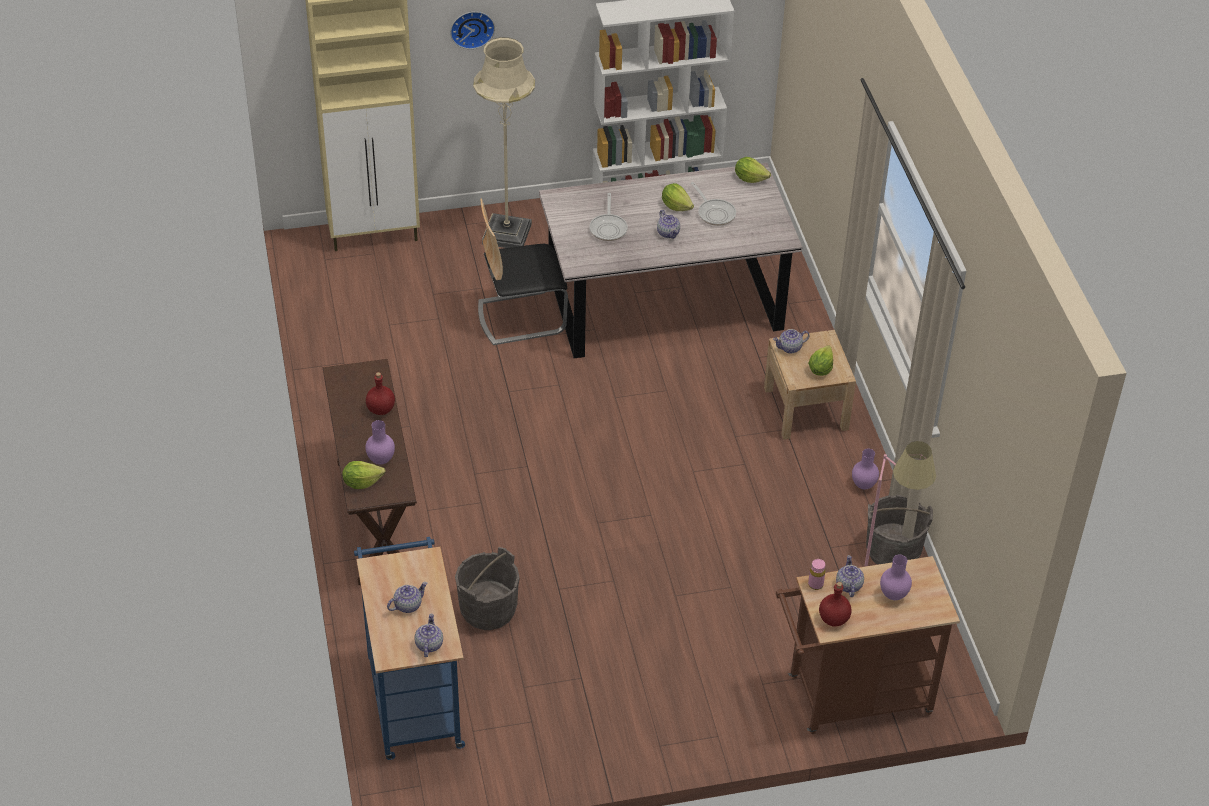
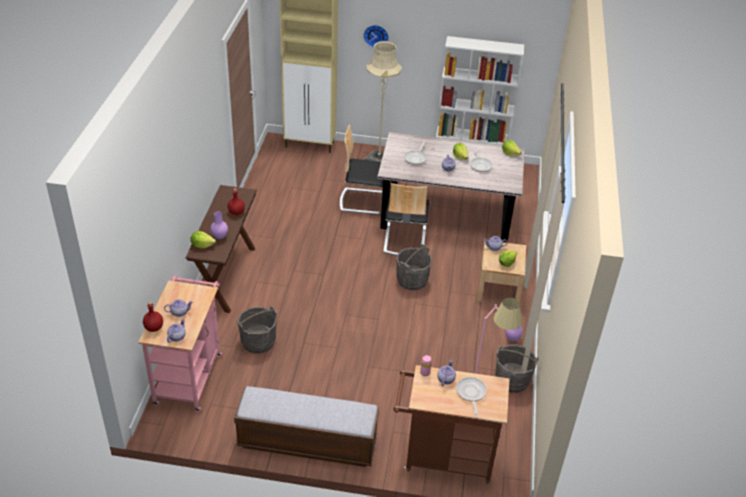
camera: 20 degrees right, 5 degrees down
blue cart [354,537,465,760] -> pink cart [138,276,222,412]
red bottle [819,582,852,627] -> red bottle moved to [143,302,163,332]
purple vase [880,555,912,600] -> frying pan [456,377,487,418]
none -> bench [234,386,379,467]
none -> chair [383,183,429,256]
none -> grey bucket [396,244,432,290]

